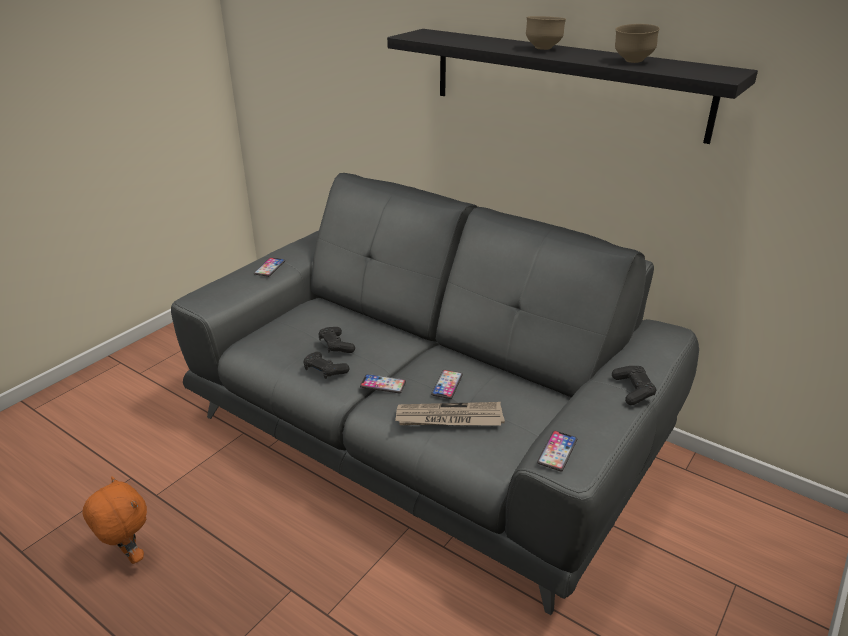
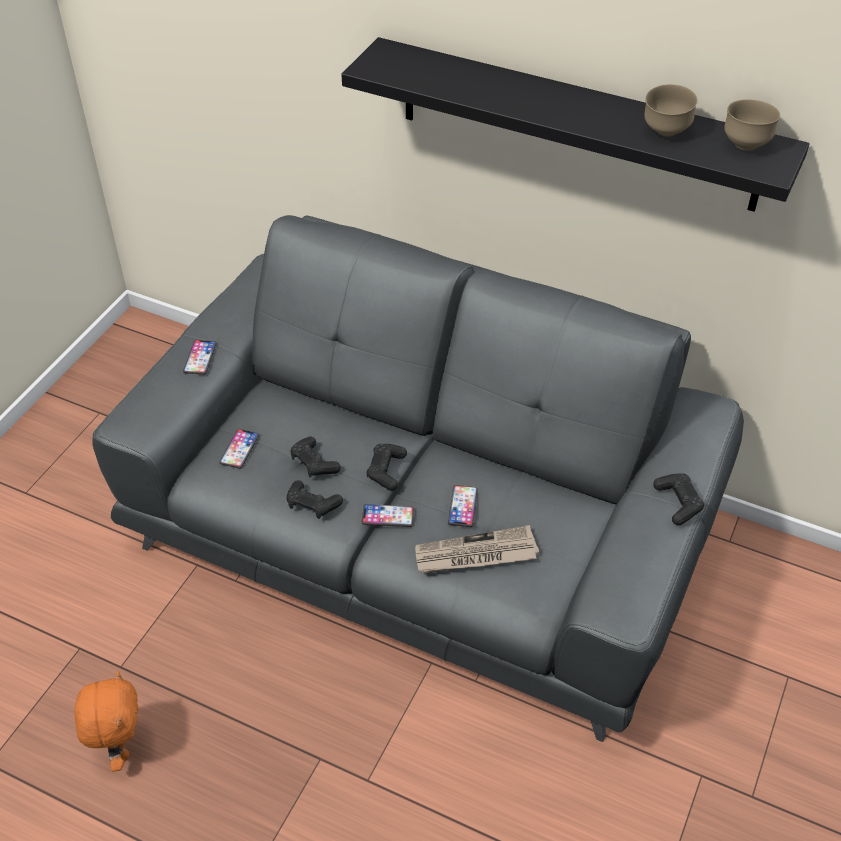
camera: 10 degrees left, 15 degrees up
orange plush toy [82,476,147,564] -> orange plush toy turned 45 degrees clockwise [74,671,138,772]
brown bowl [526,16,566,50] -> brown bowl moved to [724,99,780,151]
phone [537,430,577,471] -> phone moved to [219,429,259,469]
none -> black game controller [366,444,407,491]

